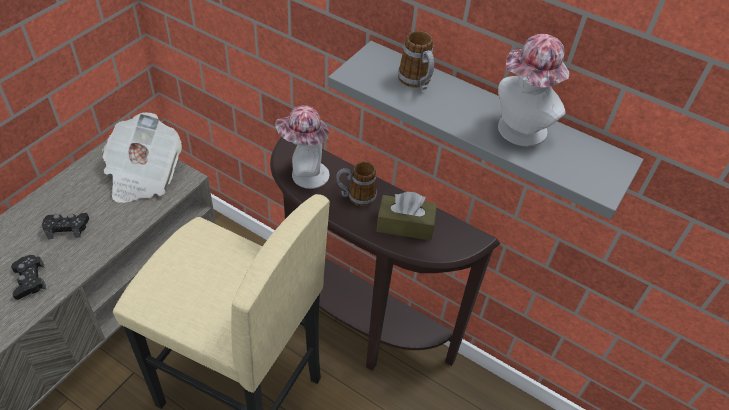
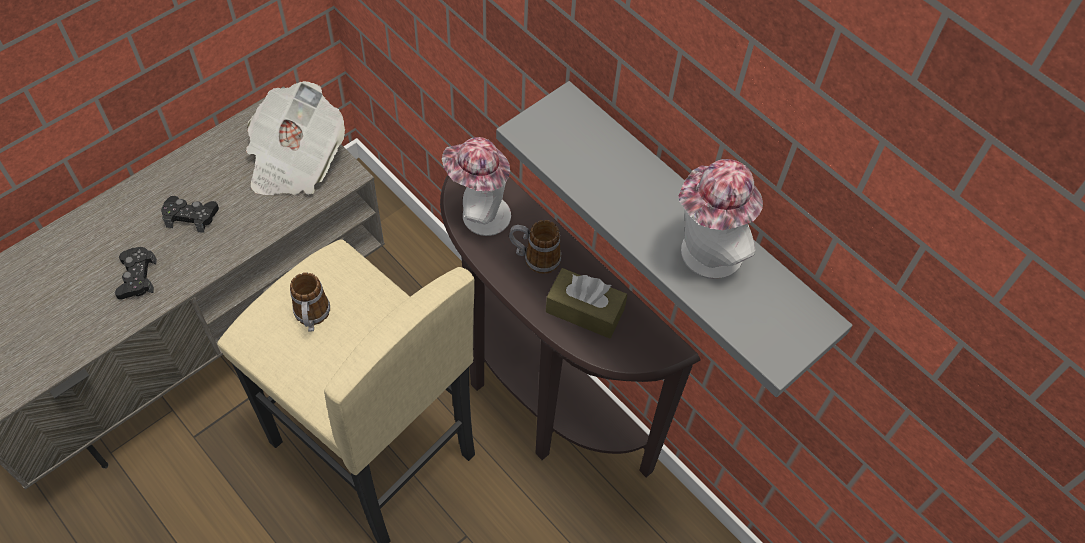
camera: 15 degrees right, 10 degrees up
mug [398,31,434,90] -> mug moved to [290,272,330,332]

